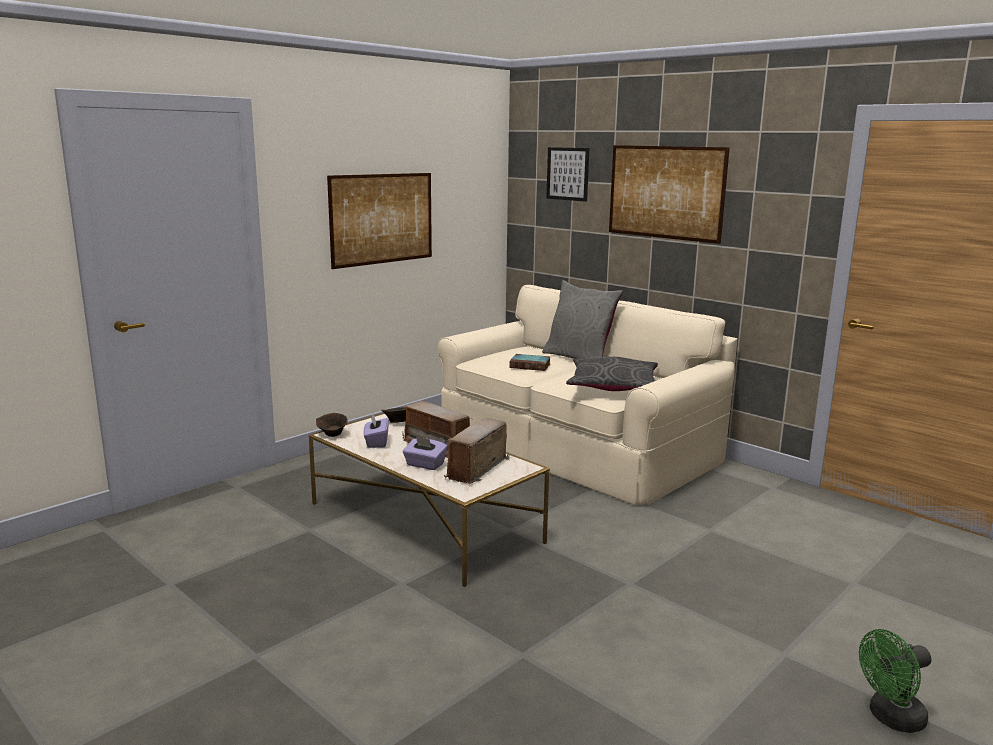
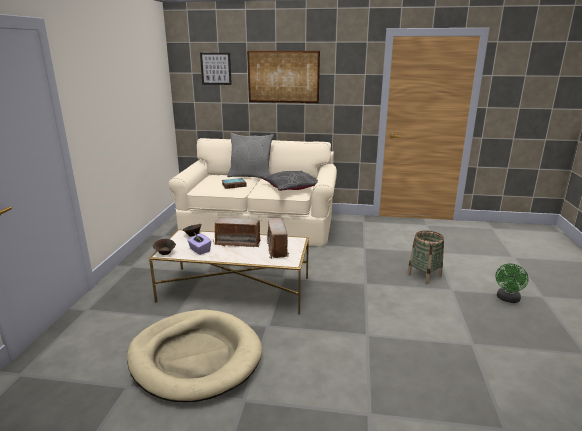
camera: 35 degrees left, 5 degrees up
picture [327,173,432,269] -> none
purple tissue box [403,436,448,470] -> none
none -> beige dog bed [127,309,262,402]
none -> basket [407,231,444,284]

